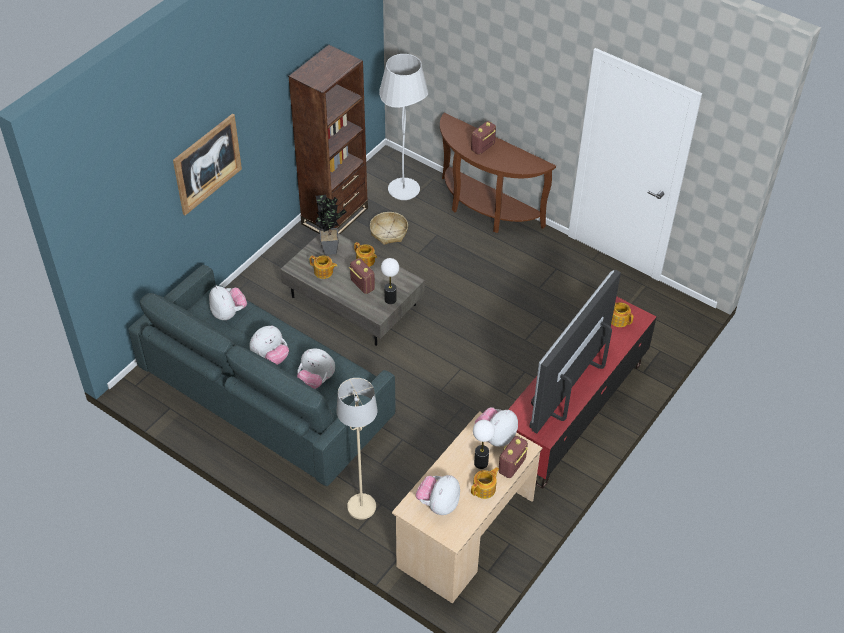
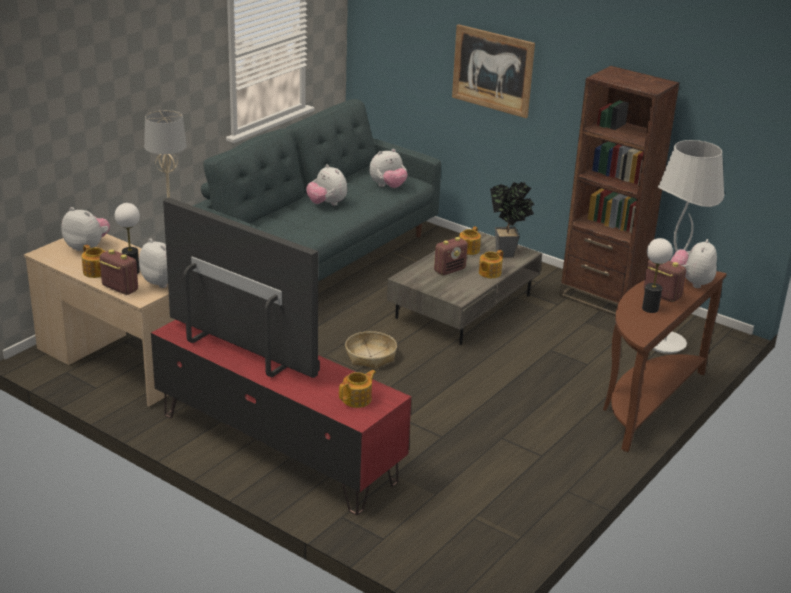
camera: 90 degrees right, 20 degrees down
plush toy [297,348,335,389] -> plush toy moved to [670,239,717,288]
basket [370,212,408,245] -> basket moved to [345,331,397,369]
table lamp [381,258,399,304] -> table lamp moved to [642,238,673,313]

